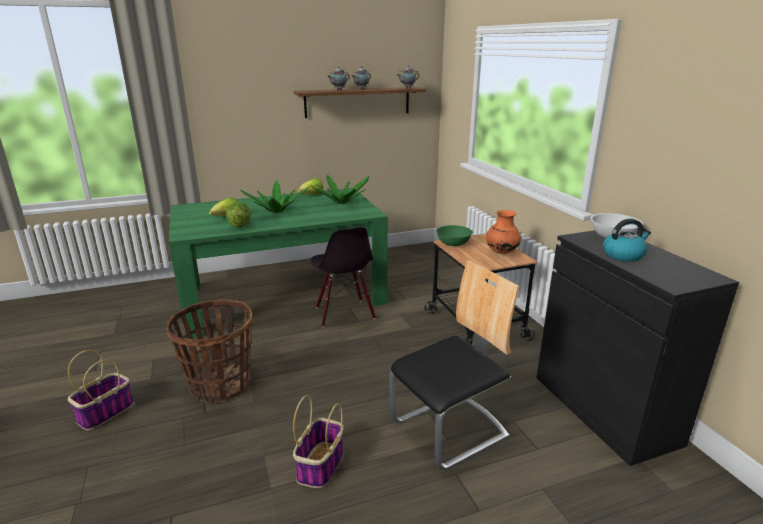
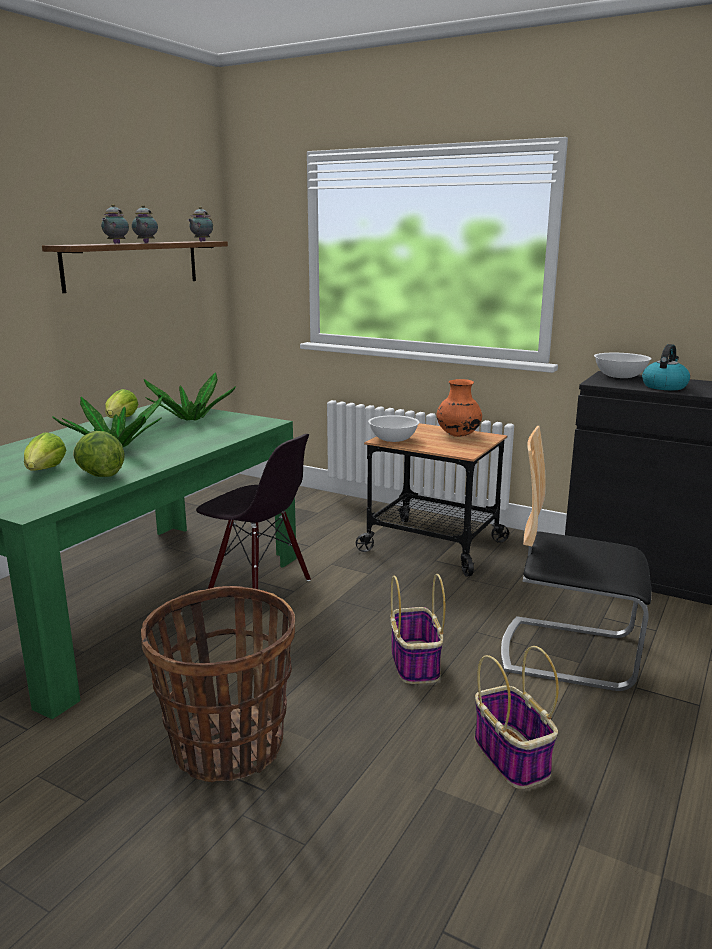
camera: 40 degrees left, 5 degrees down
basket [68,350,134,430] -> basket moved to [390,574,445,684]
chair [389,260,520,470] -> chair turned 90 degrees counterclockwise [501,426,651,691]
green bowl [436,225,473,246] -> white bowl [368,415,419,442]

